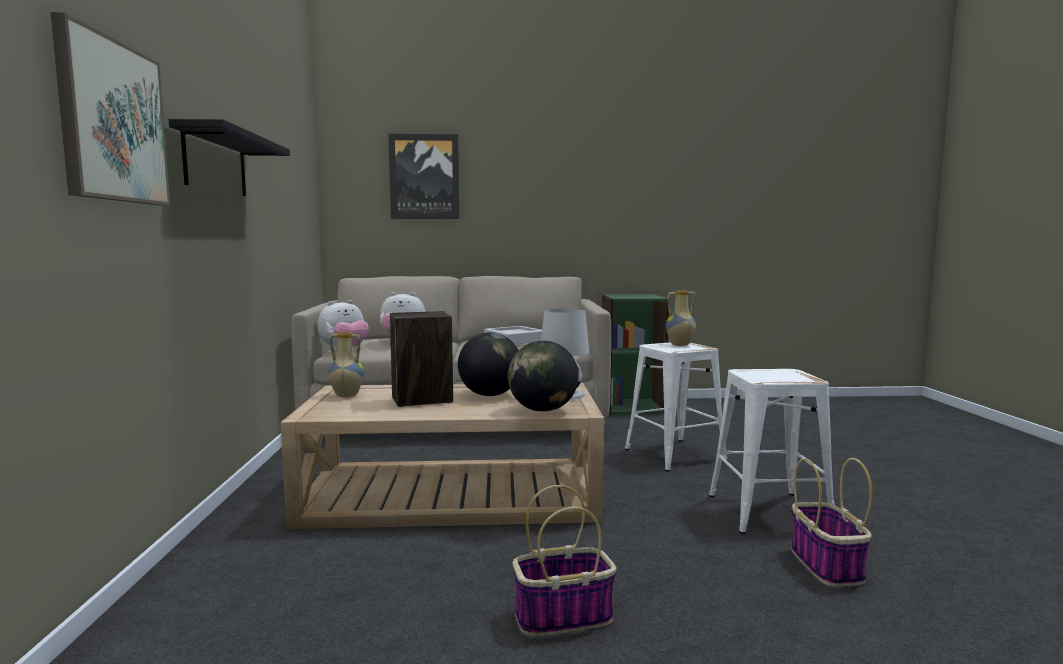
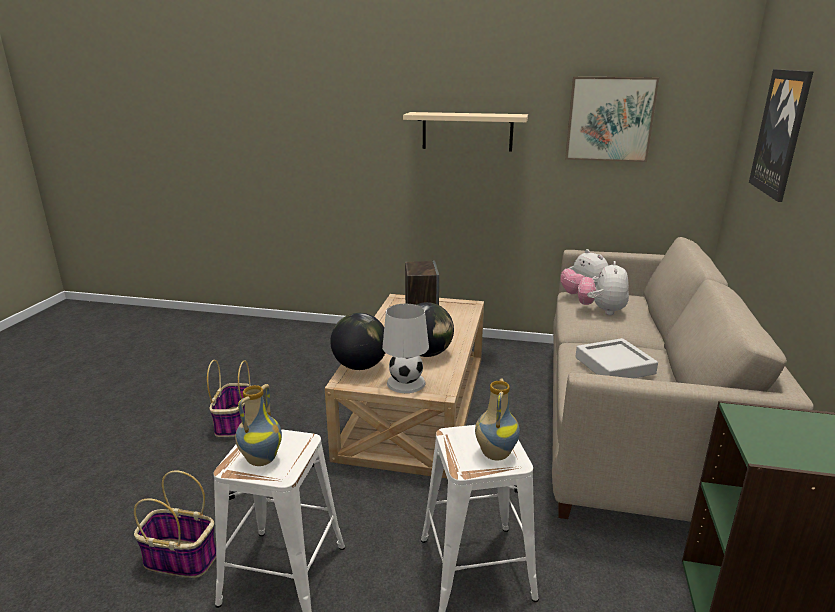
camera: 105 degrees right, 15 degrees up
picture [51,12,170,206] -> picture moved to [565,77,659,162]
black shelf [169,119,290,196] -> beige shelf [403,112,528,152]
vase [328,332,364,397] -> vase moved to [235,384,282,466]

